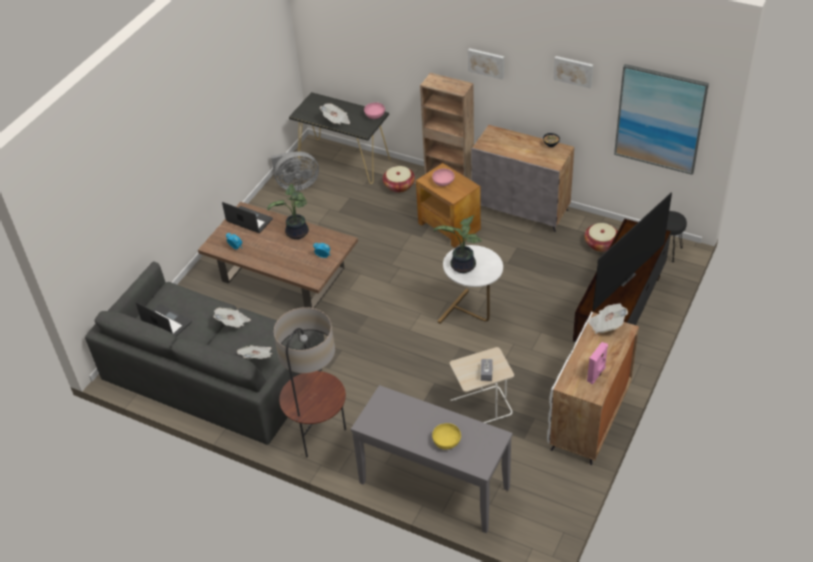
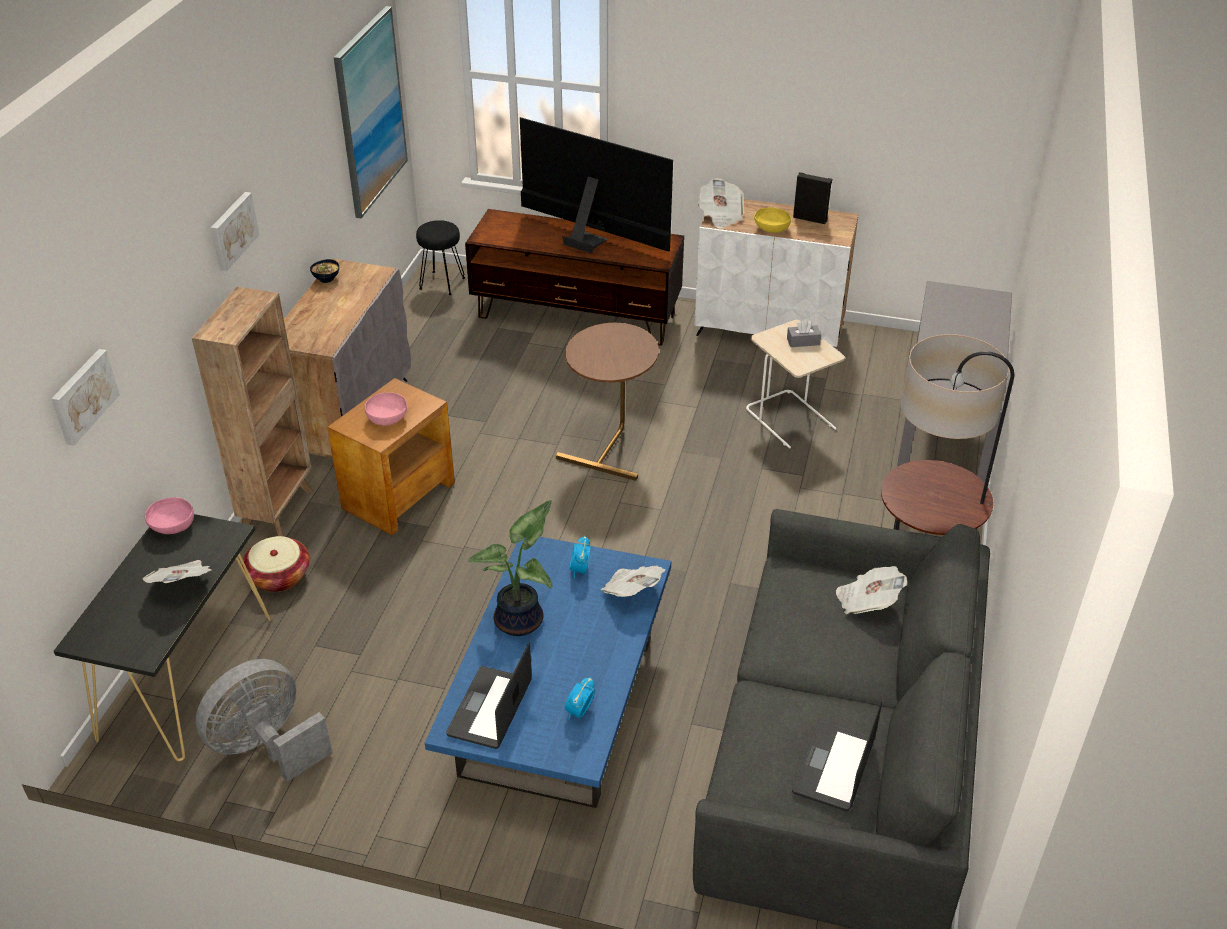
camera: 105 degrees left, 5 degrees down
brown coffee table [198,202,358,308] -> blue coffee table [425,537,671,808]
newspaper [213,308,251,328] -> newspaper moved to [601,565,665,597]
grey fan [271,151,319,191] -> grey fan turned 105 degrees counterclockwise [196,659,332,782]
yellow bowl [432,423,461,450] -> yellow bowl moved to [754,207,791,233]
potted plant [434,215,482,273] -> none
white side table [438,245,503,324] -> brown side table [556,323,659,481]
picture [553,56,593,88] -> picture moved to [51,349,120,446]
basket [584,223,618,252] -> none
pink speaker [587,342,608,384] -> black speaker [793,172,832,224]

